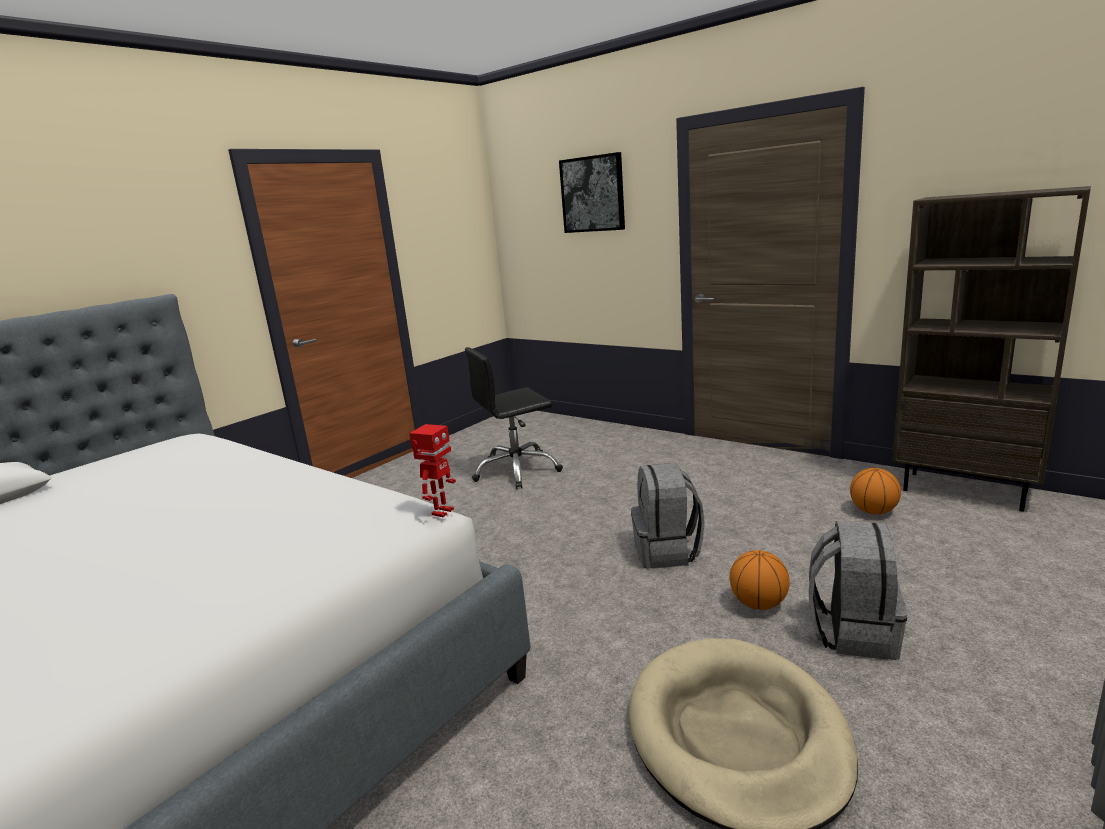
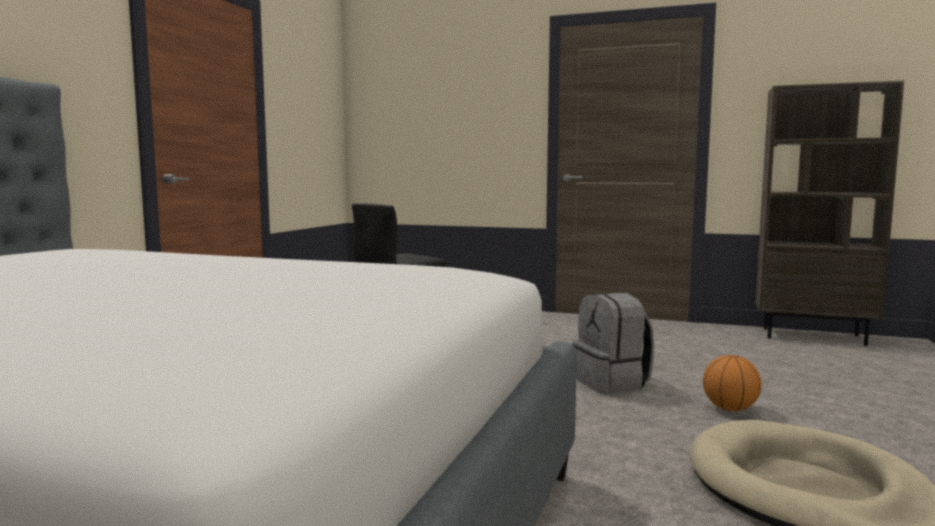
camera: 20 degrees left, 10 degrees down
toy robot [409,424,456,518] -> none
picture [559,152,625,233] -> none
grey backpack [809,521,907,660] -> none
basketball [850,468,901,515] -> none

